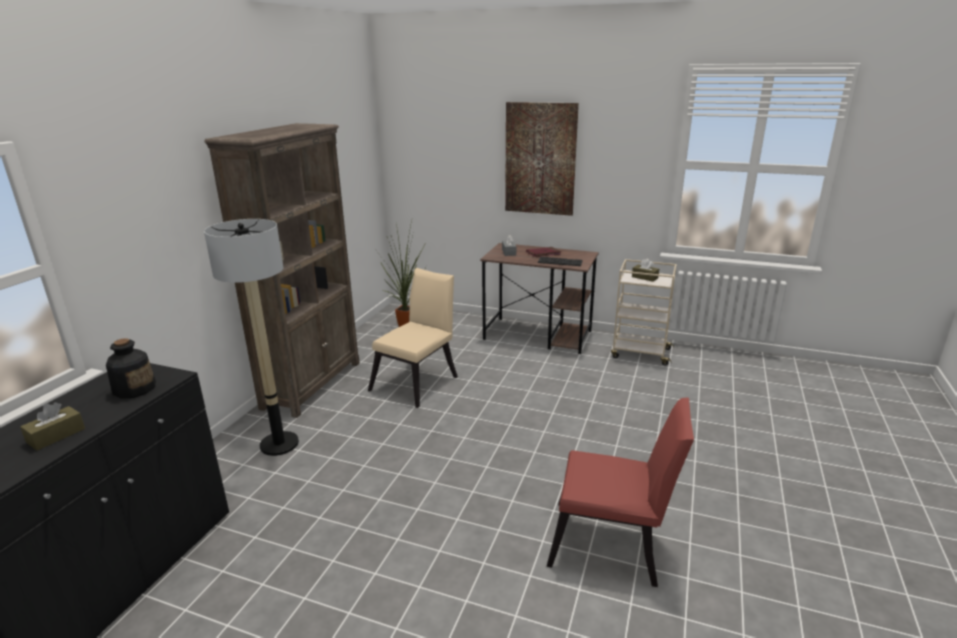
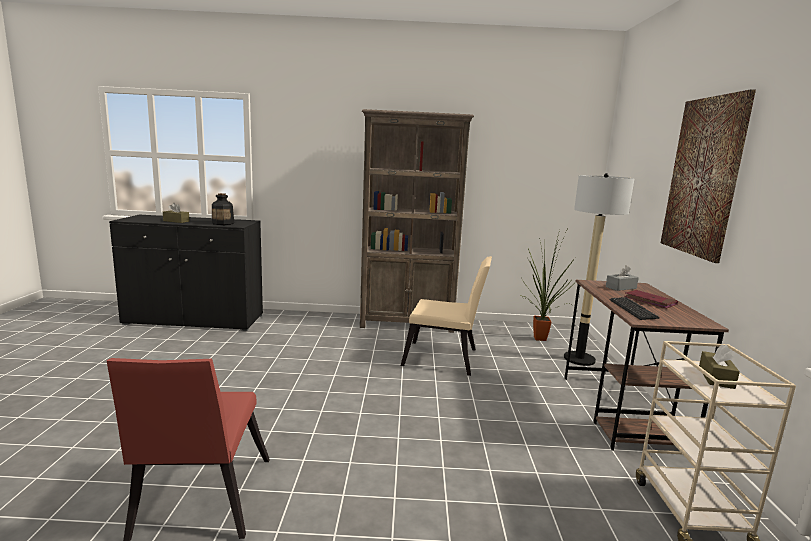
camera: 70 degrees right, 10 degrees down
floor lamp [204,219,299,456] -> floor lamp moved to [564,173,634,366]

